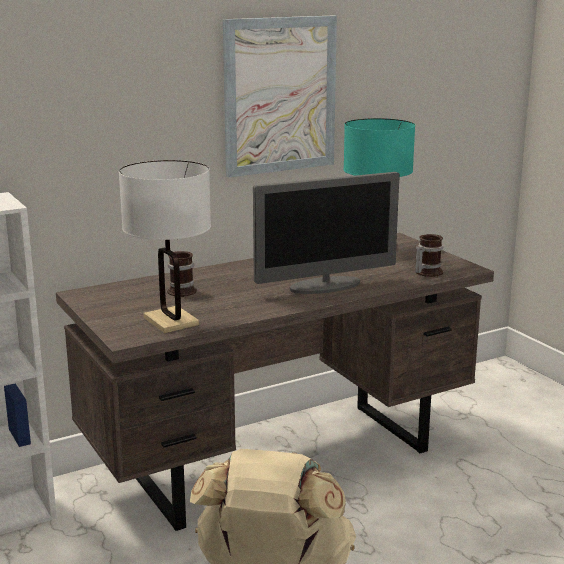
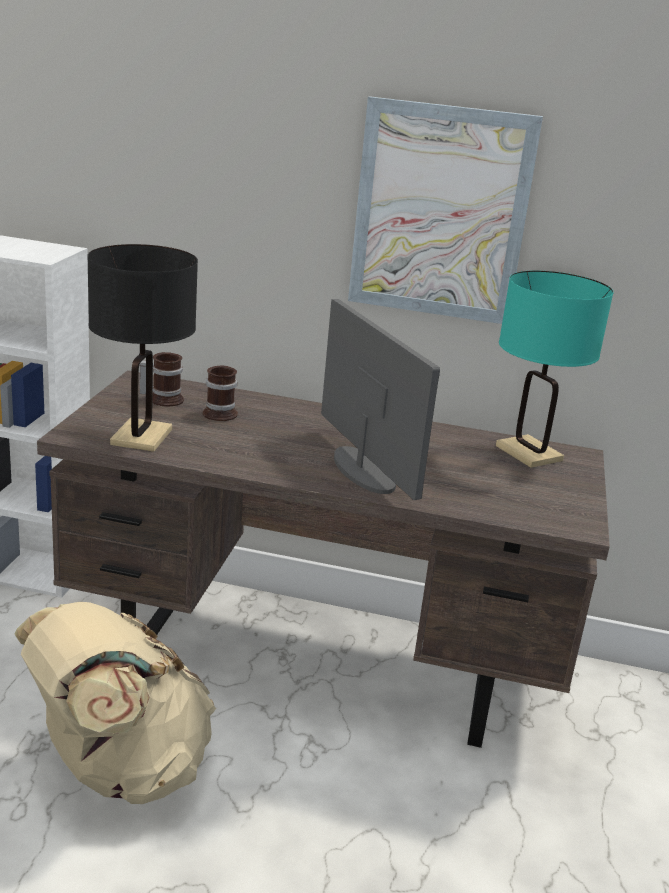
camera: 40 degrees right, 5 degrees up
white table lamp [119,160,211,333] -> black table lamp [87,244,198,452]
monitor [253,172,400,294] -> monitor turned 135 degrees counterclockwise [321,299,440,500]
mug [415,234,443,277] -> mug moved to [140,352,184,407]

